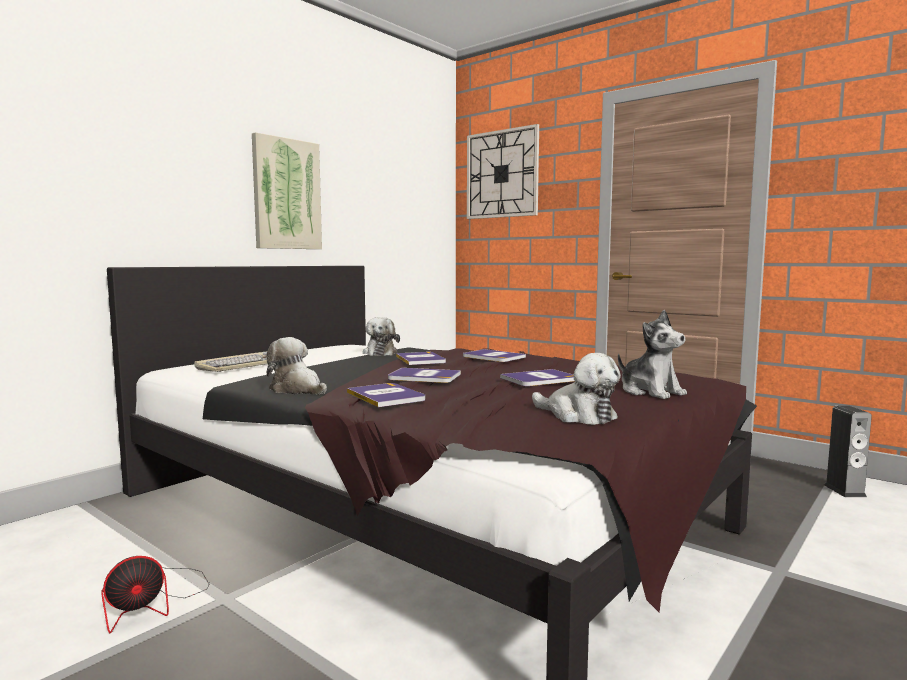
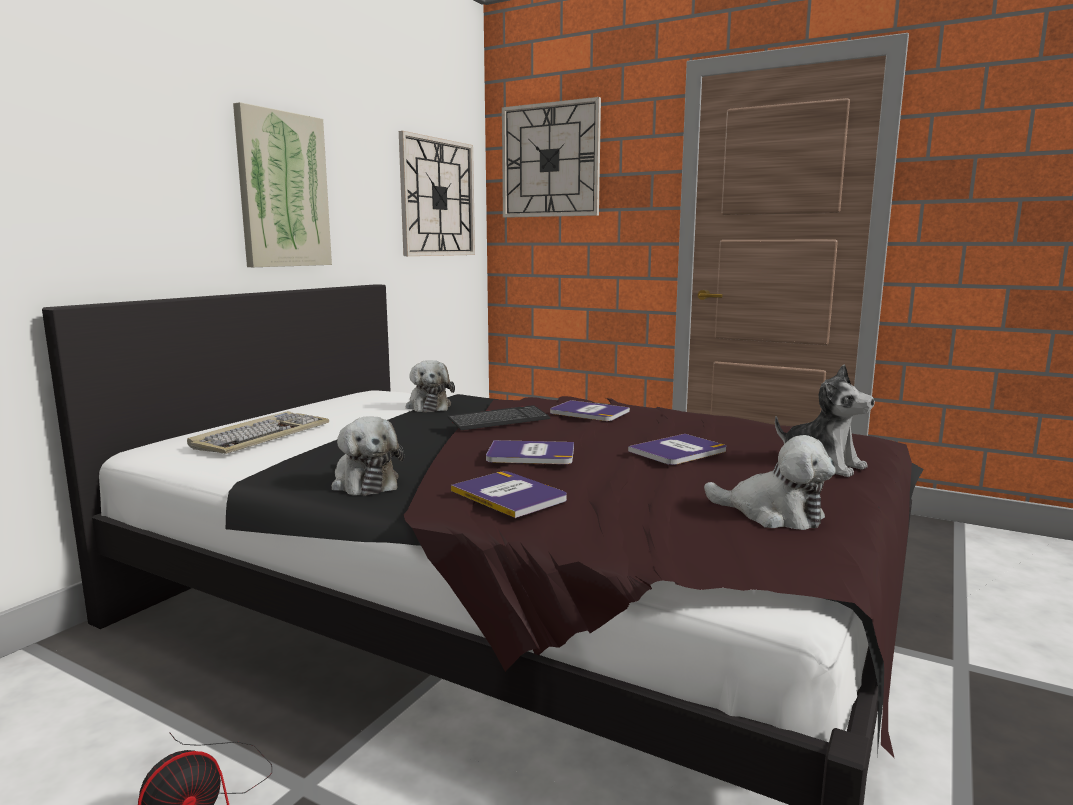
camera: 10 degrees left, 5 degrees up
plush toy [266,337,327,395] -> plush toy turned 150 degrees counterclockwise [331,417,404,496]
book [396,352,446,365] -> keyboard [448,405,550,430]
speaker [824,406,872,497] -> none
none -> wall clock [399,131,475,256]

